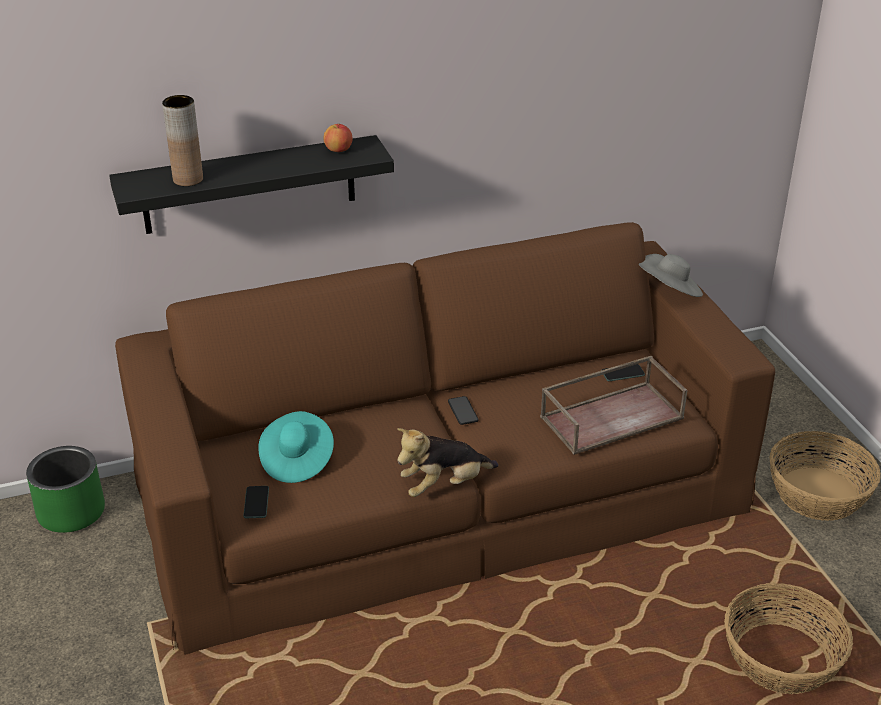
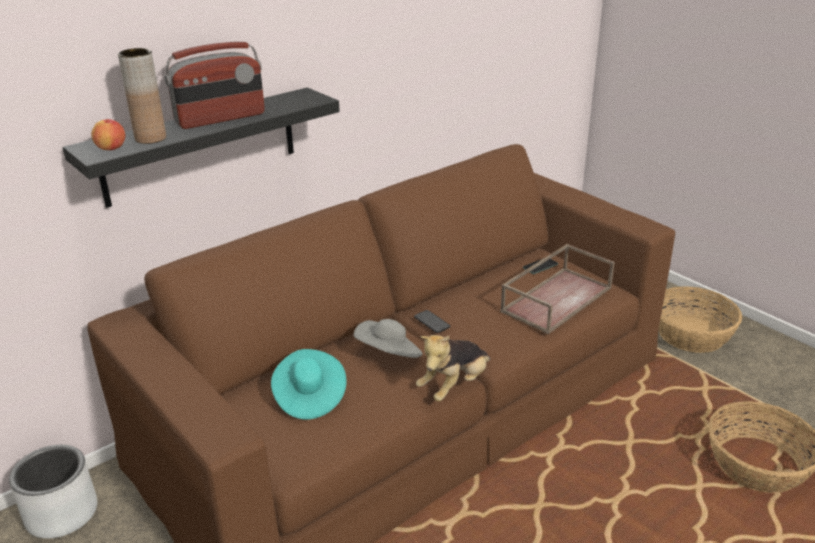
camera: 20 degrees left, 5 degrees down
green planter [26,446,105,533] -> grey planter [9,445,97,539]
phone [243,486,269,518] -> none
apple [324,124,353,152] -> apple moved to [91,119,125,150]
grey hat [639,254,703,297] -> grey hat moved to [354,319,422,358]
none -> radio [165,42,265,129]

